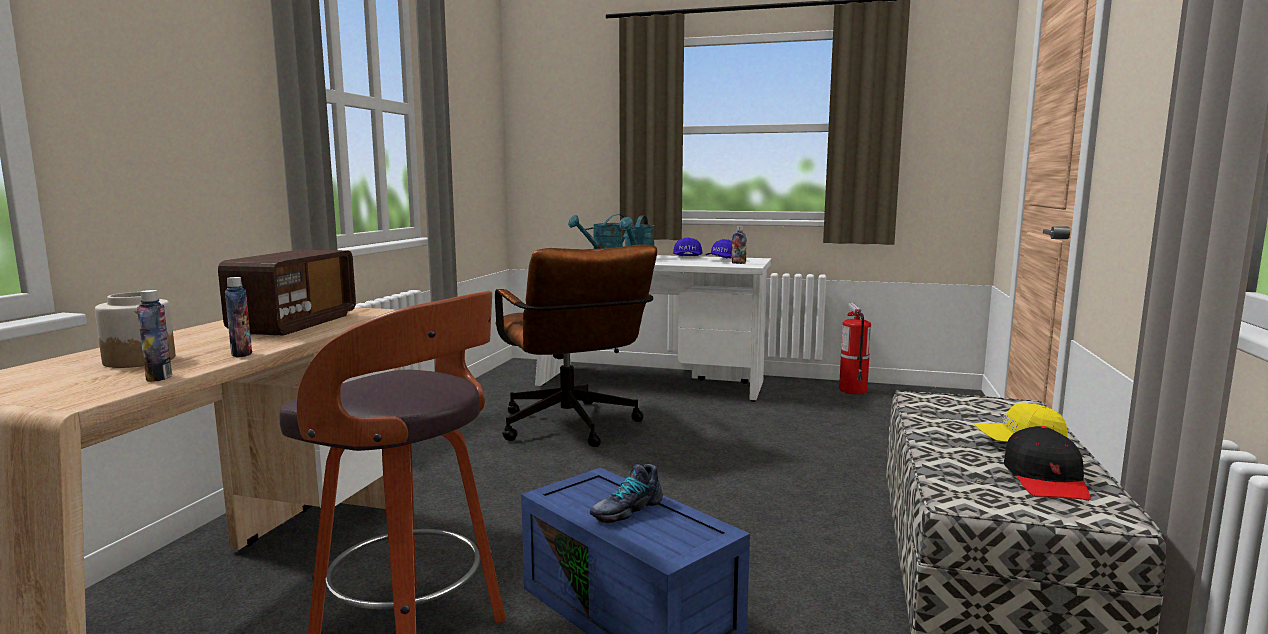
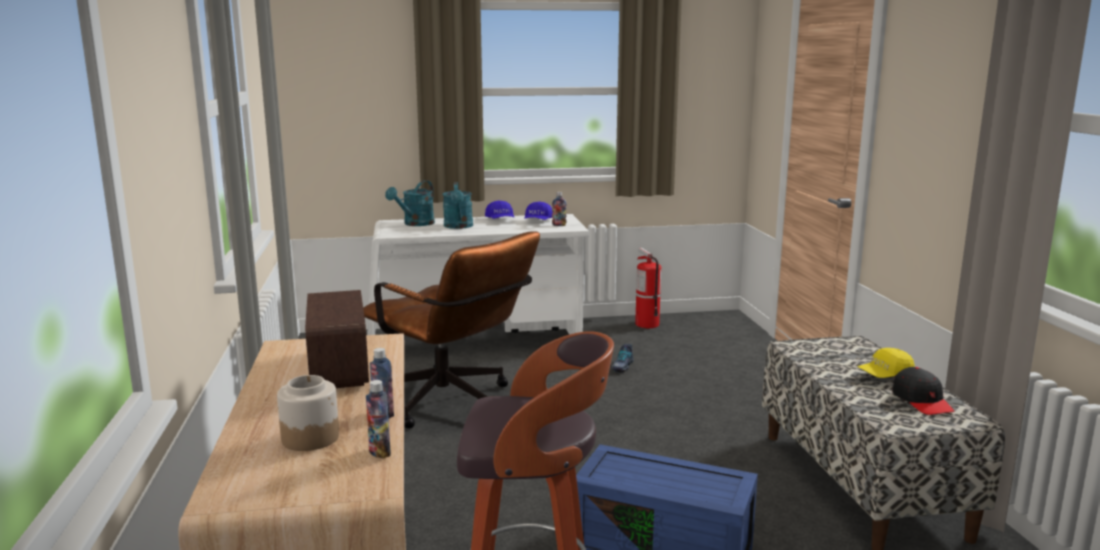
camera: 25 degrees left, 5 degrees up
shoe [590,464,663,523] -> shoe moved to [611,344,634,373]

